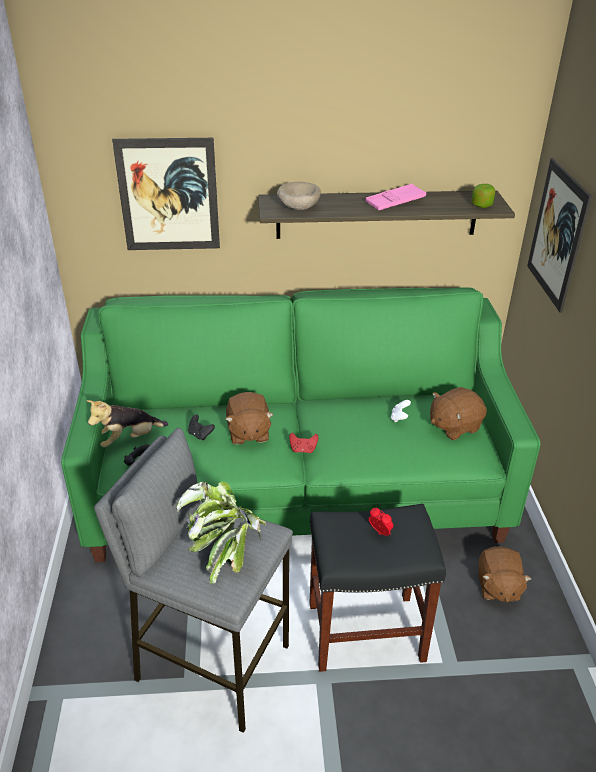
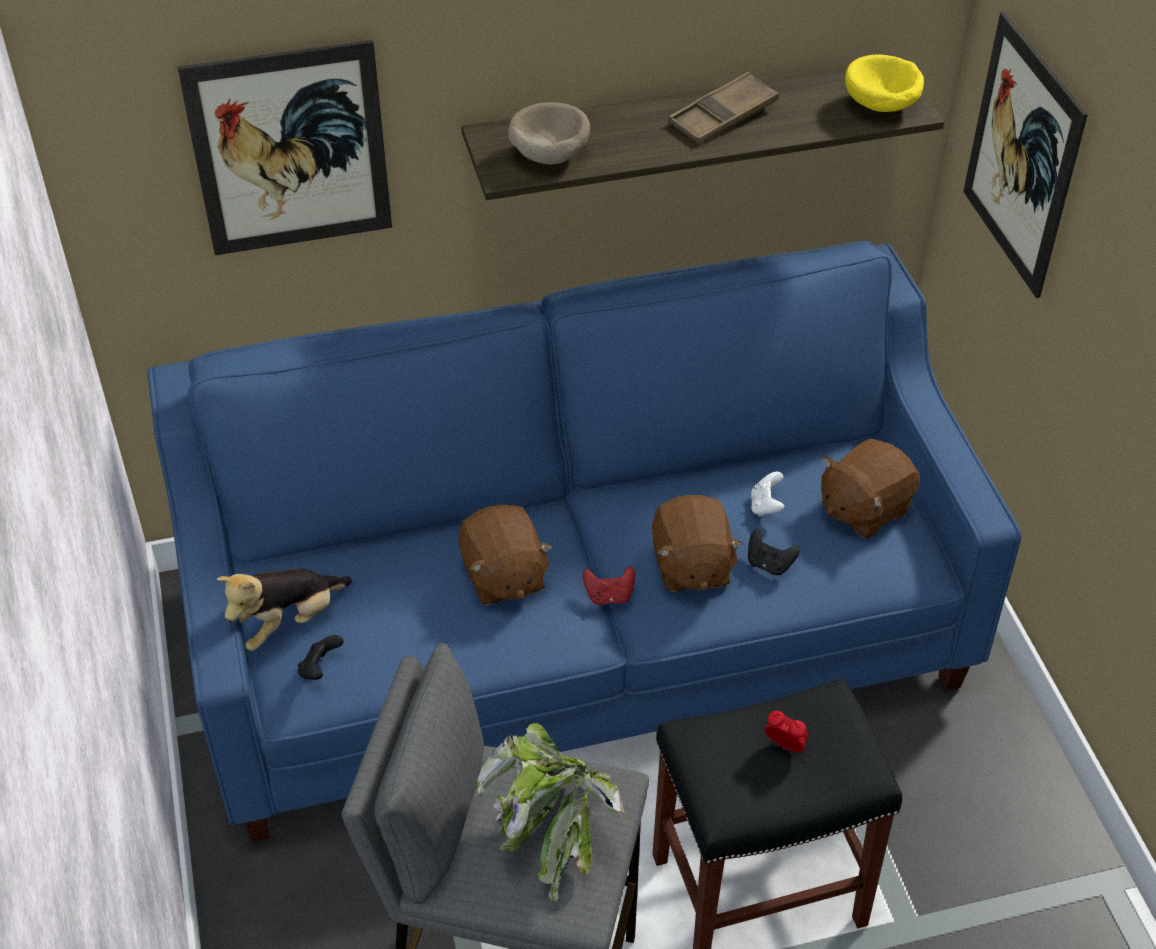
camera: 10 degrees left, 10 degrees up
green sofa [61,287,540,562] -> blue sofa [148,241,1021,842]
black game controller [188,415,215,440] -> black game controller moved to [748,529,800,575]
pink tray [365,183,426,210] -> brown tray [668,72,779,144]
apple [472,184,495,208] -> yellow bowl [845,54,924,112]
brown plush toy [479,547,532,602] -> brown plush toy moved to [652,495,743,592]

